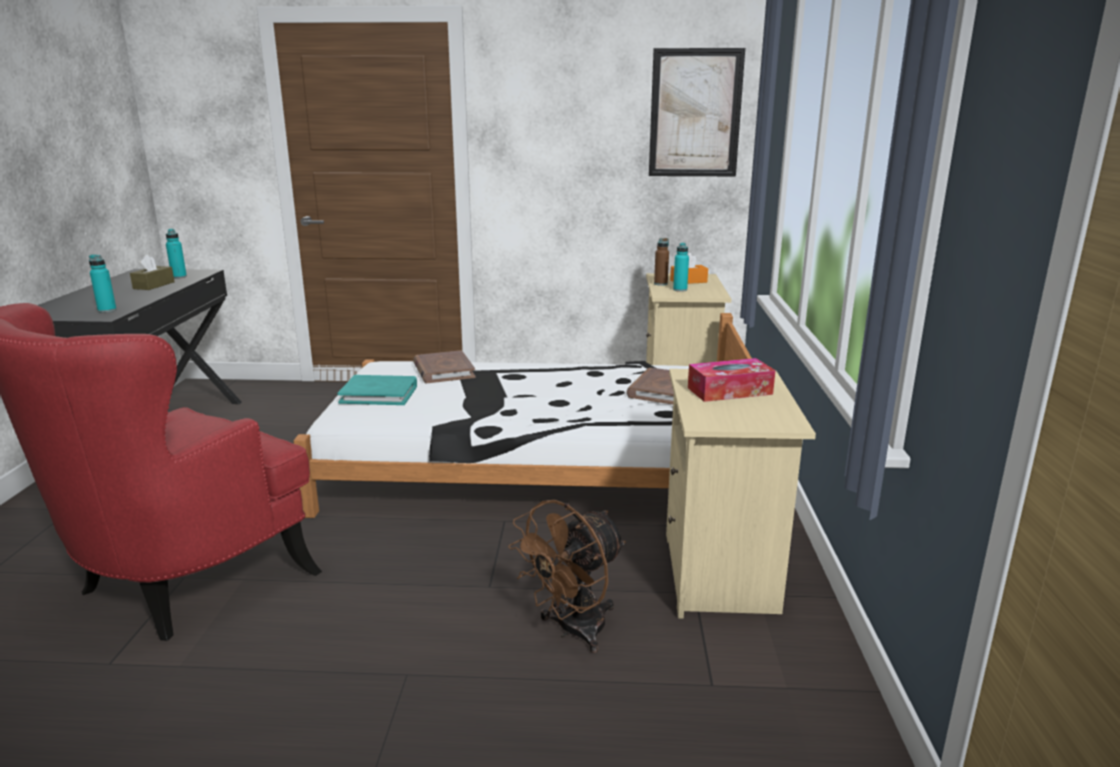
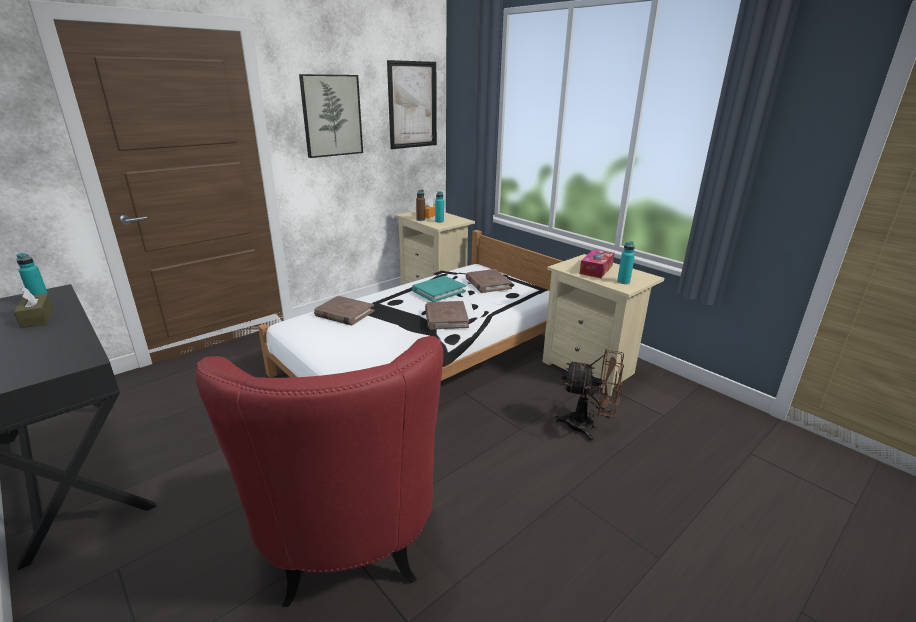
camera: 45 degrees left, 5 degrees up
turquoise bottle [89,255,117,313] -> turquoise bottle moved to [617,241,635,284]
turquoise book [337,375,417,405] -> turquoise book moved to [412,276,466,302]
brown fan [508,500,626,653] -> brown fan turned 75 degrees counterclockwise [554,349,624,442]
none -> picture [299,74,363,158]
none -> brown book [425,301,469,330]

